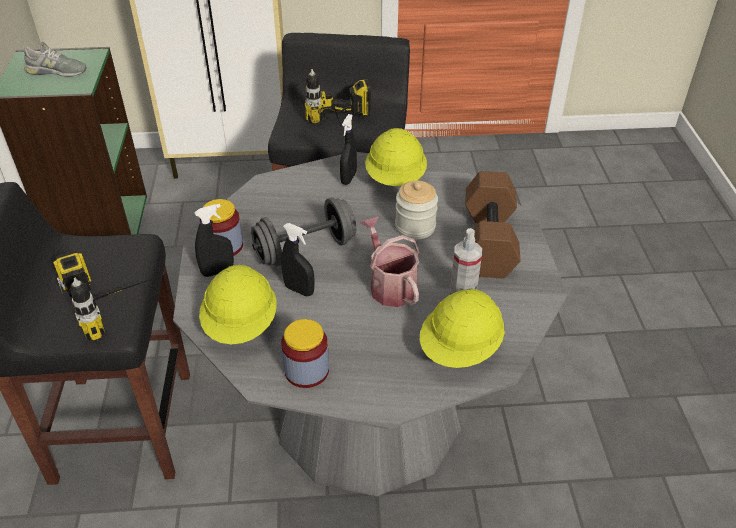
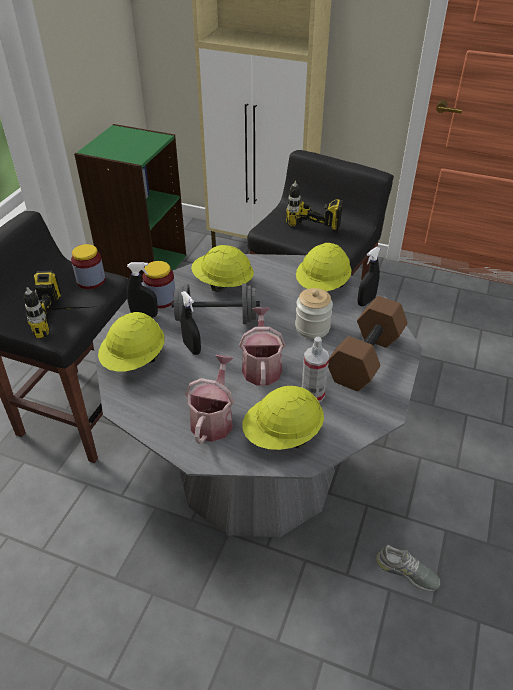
camera: 25 degrees right, 0 degrees up
grey shoe [24,42,86,77] -> grey shoe moved to [376,545,440,591]
jar [281,319,329,388] -> jar moved to [71,244,105,289]
black spray bottle [340,114,357,185] -> black spray bottle moved to [357,247,381,306]
none -> watering can [185,355,234,444]
none -> yellow hard hat [191,245,254,292]

